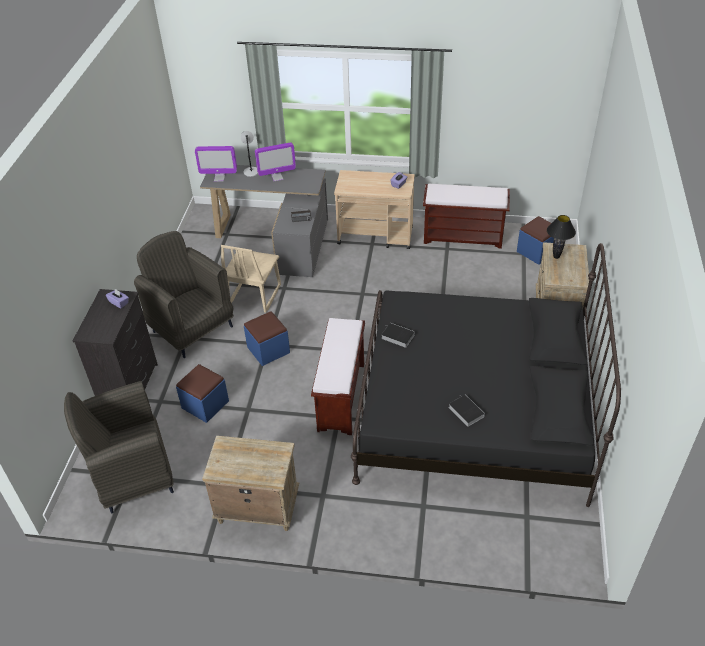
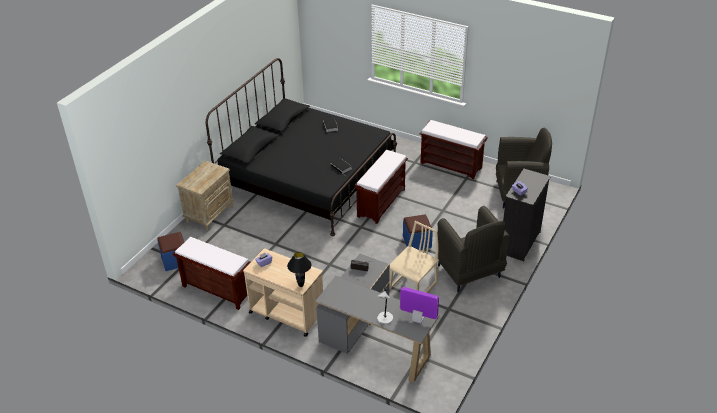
camera: 160 degrees left, 5 degrees down
blue ottoman [176,364,229,423] -> none
beige nightstand [202,435,299,531] -> brown bench [420,120,488,179]
monitor [255,142,296,181] -> none
black table lamp [547,215,576,259] -> black table lamp moved to [287,252,311,287]

